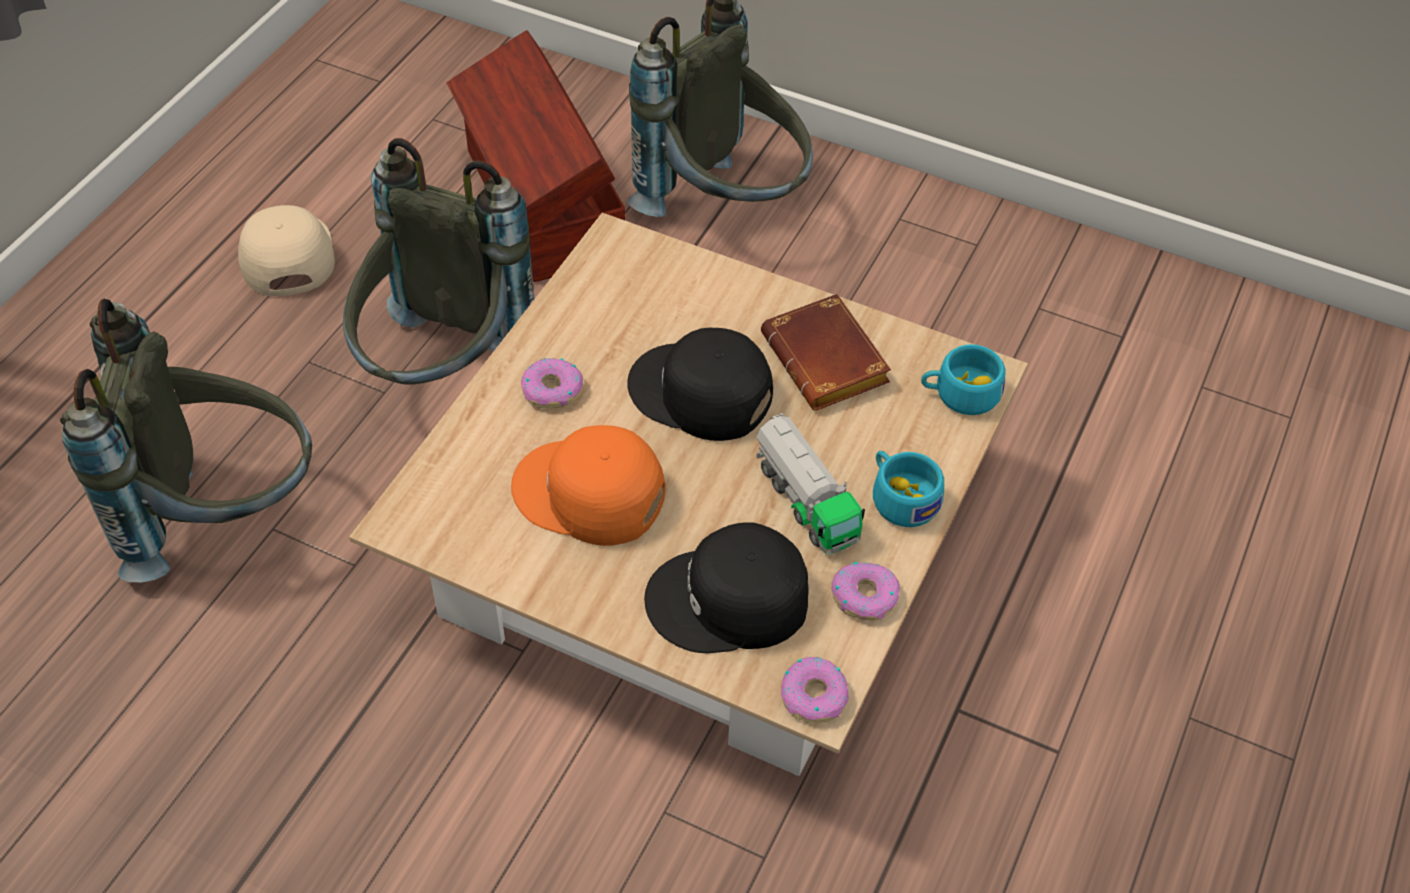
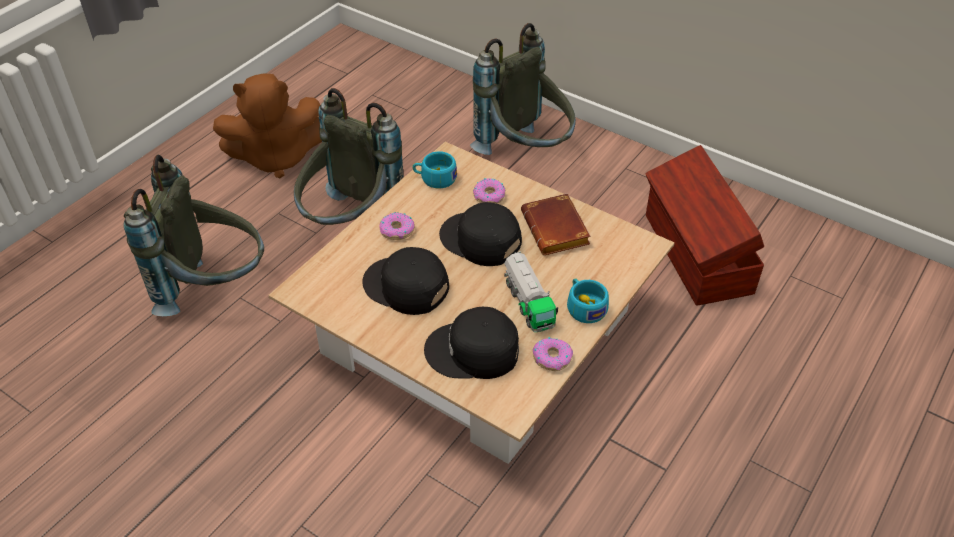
camera: 10 degrees right, 5 degrees down
beige cap [238,205,335,296] -> brown plush toy [213,73,322,179]
brown storage box [447,30,625,282] -> brown storage box moved to [645,145,764,306]
orange cap [511,425,665,546] -> black cap [362,247,449,315]
donut [781,657,849,723] -> donut moved to [473,178,505,204]
turquoise cup [921,344,1005,415] -> turquoise cup moved to [412,151,457,188]

